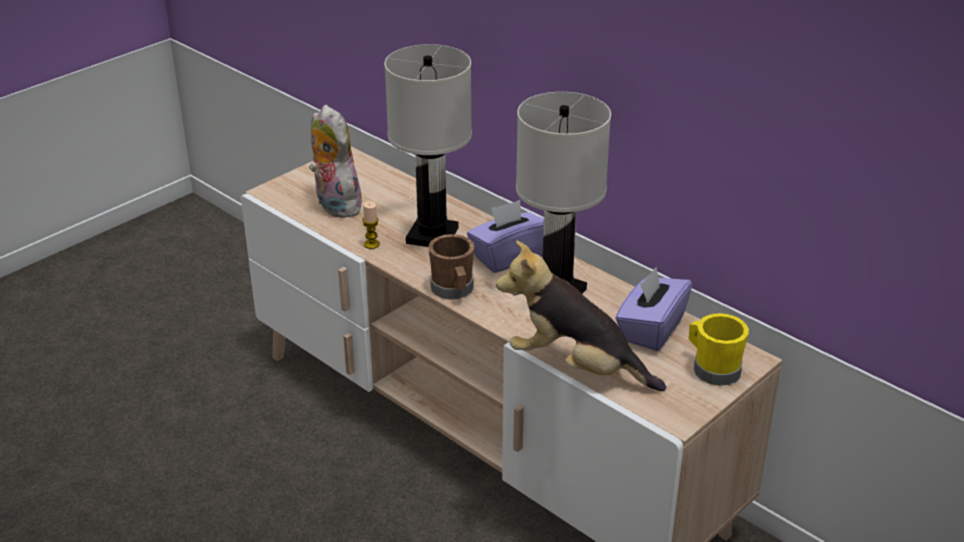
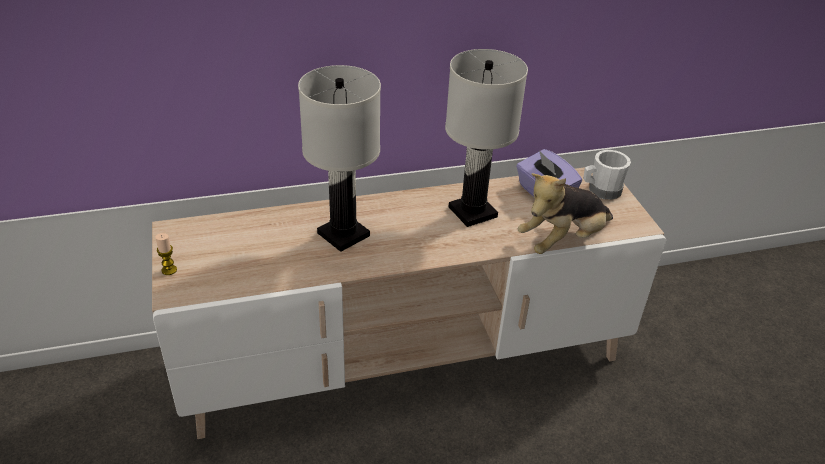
camera: 60 degrees left, 5 degrees up
plush toy [309,105,362,218] -> none
candle [362,201,380,249] -> candle moved to [155,233,177,275]
brown mug [428,234,474,300] -> none
purple tissue box [467,200,544,273] -> none
yellow mug [689,313,749,386] -> white mug [583,150,631,200]

